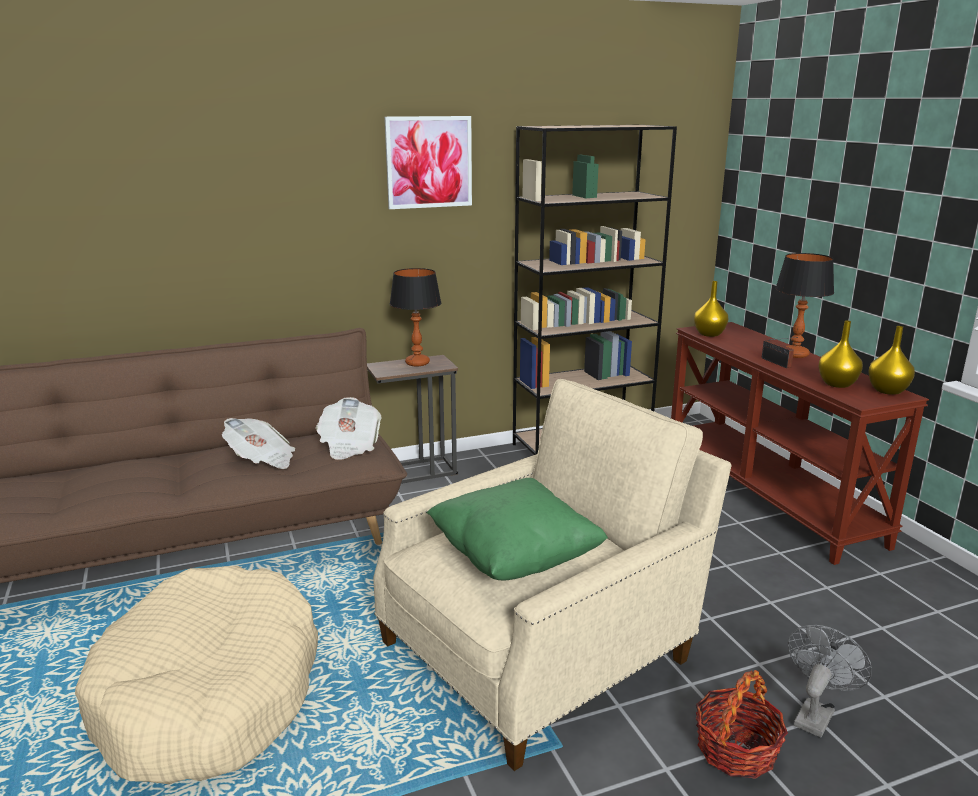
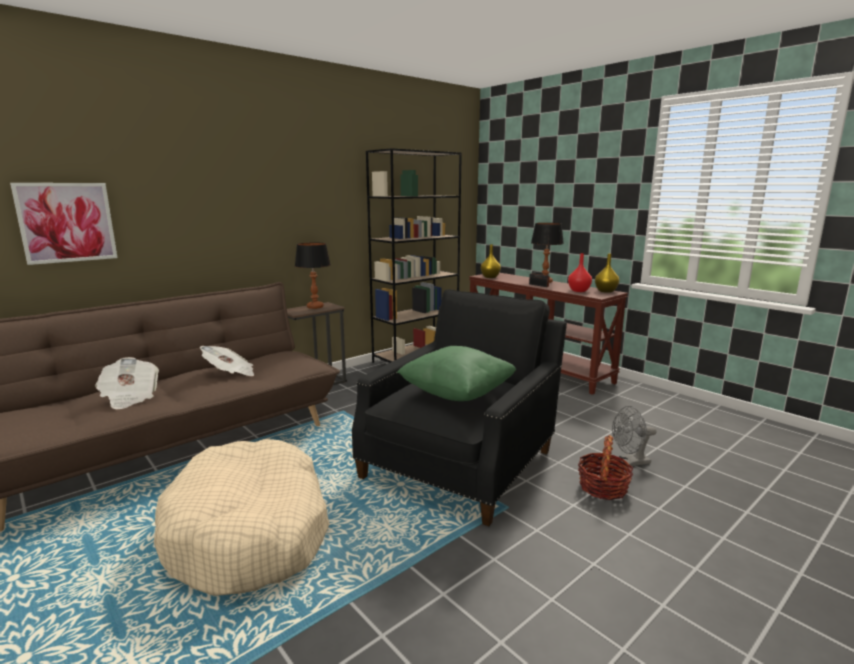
camera: 20 degrees left, 5 degrees down
newspaper [316,397,382,460] -> newspaper moved to [95,357,159,410]
beige armchair [373,379,731,771] -> black armchair [352,289,567,526]
picture [384,116,472,209] -> picture moved to [10,183,118,265]
grey fan [788,625,872,738] -> grey fan turned 120 degrees counterclockwise [612,406,657,466]
yellow vase [819,320,863,388] -> red vase [568,253,592,292]

